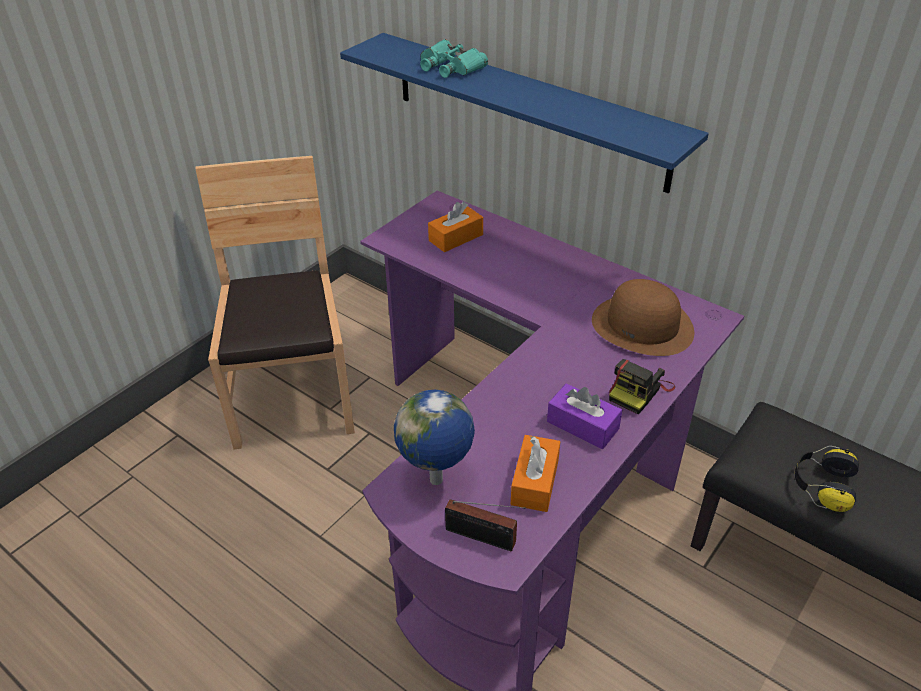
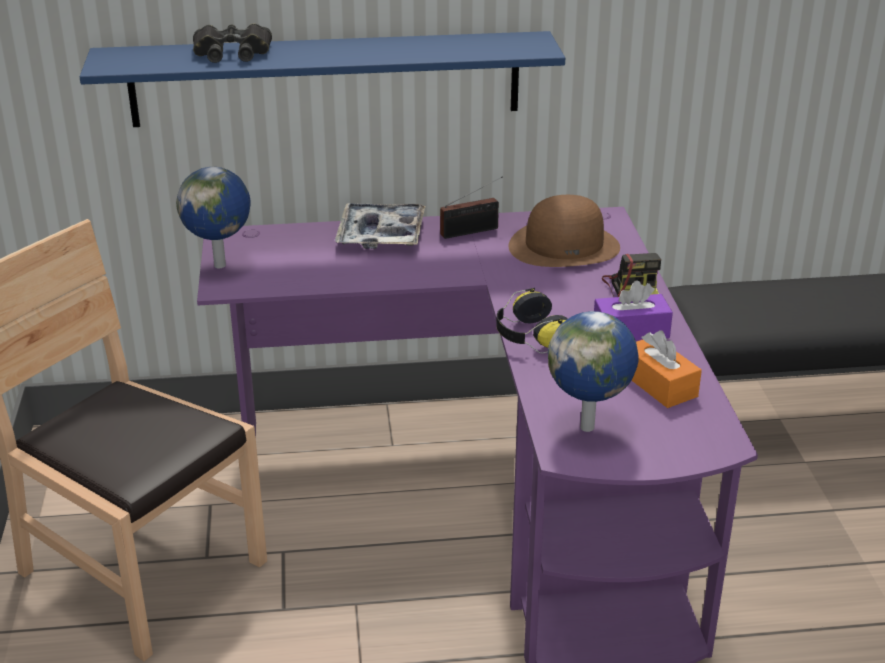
camera: 45 degrees left, 10 degrees down
turquoise binoculars [420,39,488,78] -> black binoculars [193,23,272,63]
orange tissue box [428,202,483,252] -> none
radio [445,499,526,551] -> radio moved to [440,176,503,239]
headphones [795,446,859,512] -> headphones moved to [496,288,568,354]
none -> globe [176,167,250,269]
none -> tray [335,203,425,249]

